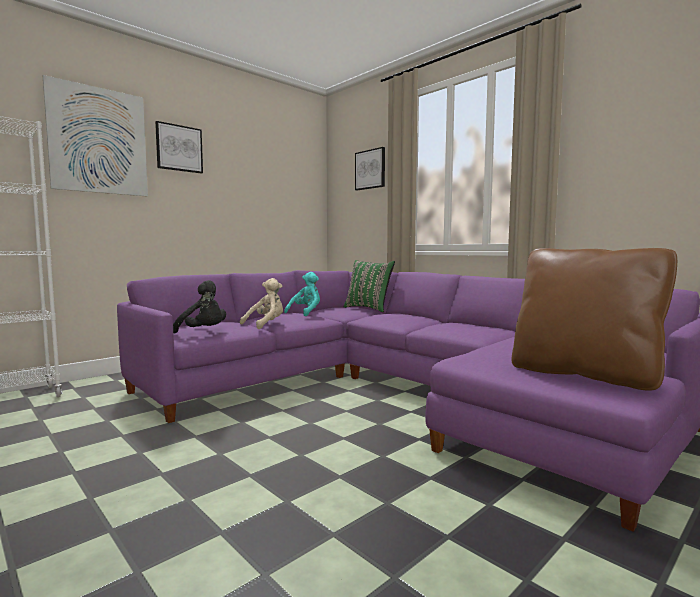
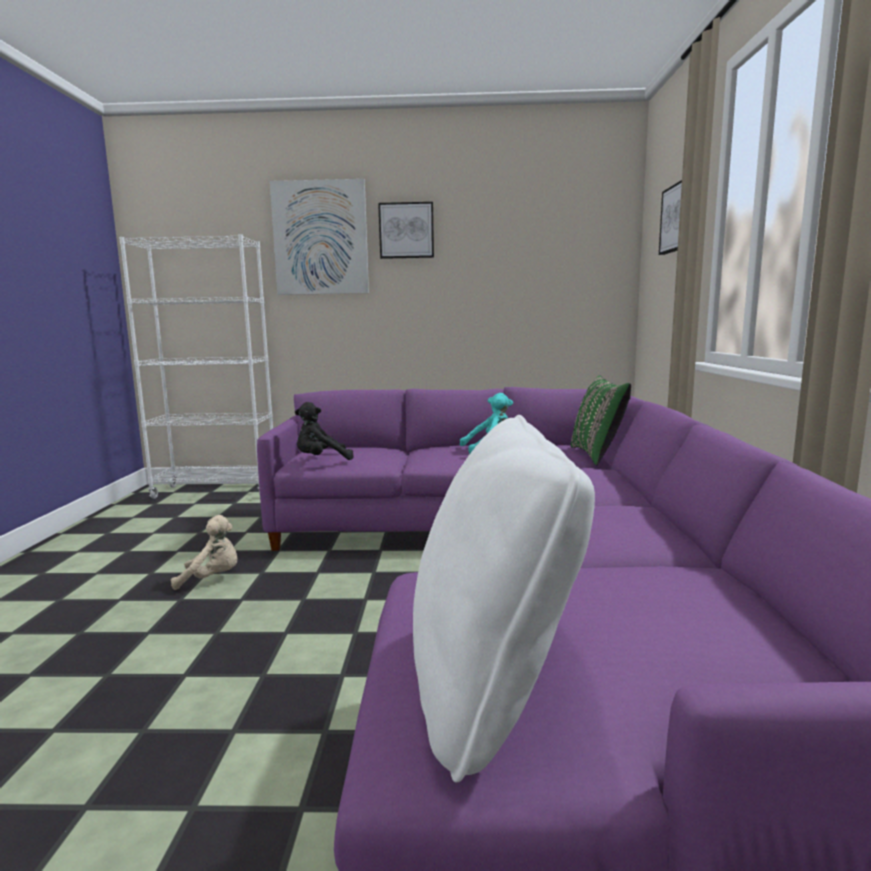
camera: 45 degrees right, 5 degrees up
black plush toy [173,280,226,333] -> black plush toy turned 90 degrees clockwise [295,402,354,460]
beige plush toy [240,278,283,329] -> beige plush toy moved to [171,515,238,590]
brown pillow [512,248,677,391] -> white pillow [413,415,595,783]

